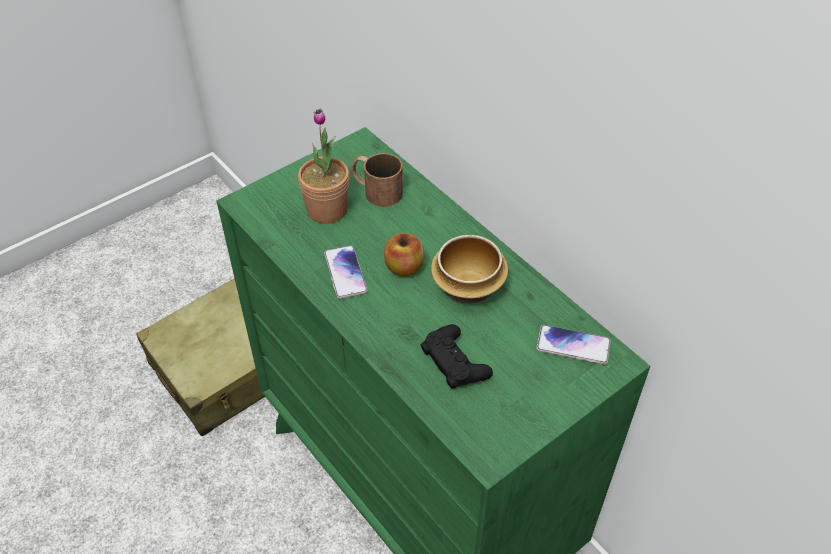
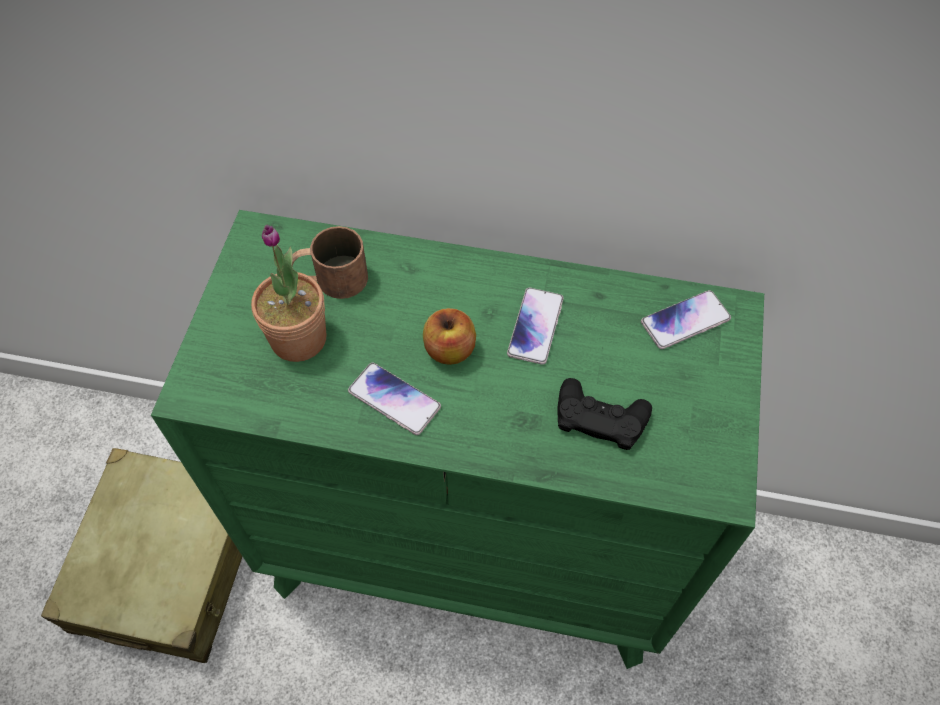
camera: 40 degrees left, 10 degrees up
bowl [431,235,508,304] -> phone [507,288,564,365]

